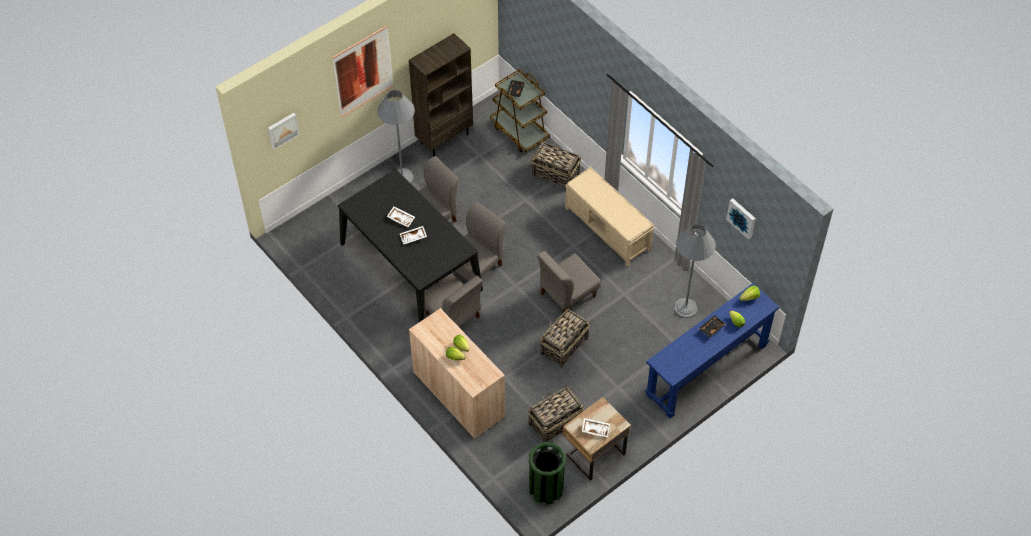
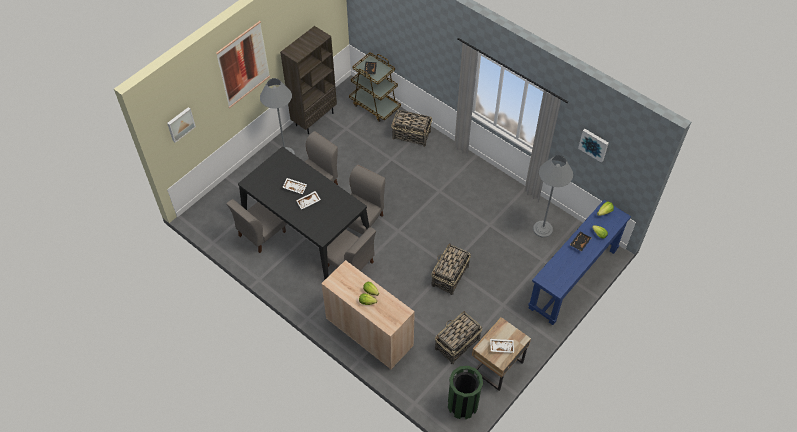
camera: 10 degrees left, 0 degrees up
grey chair [537,251,601,315] -> grey chair moved to [226,199,287,253]
beige bench [565,167,655,267] -> none

